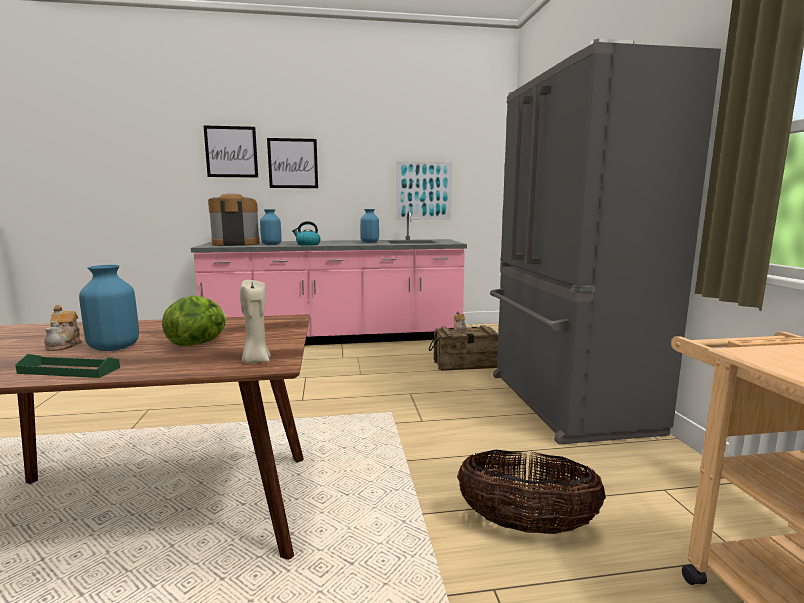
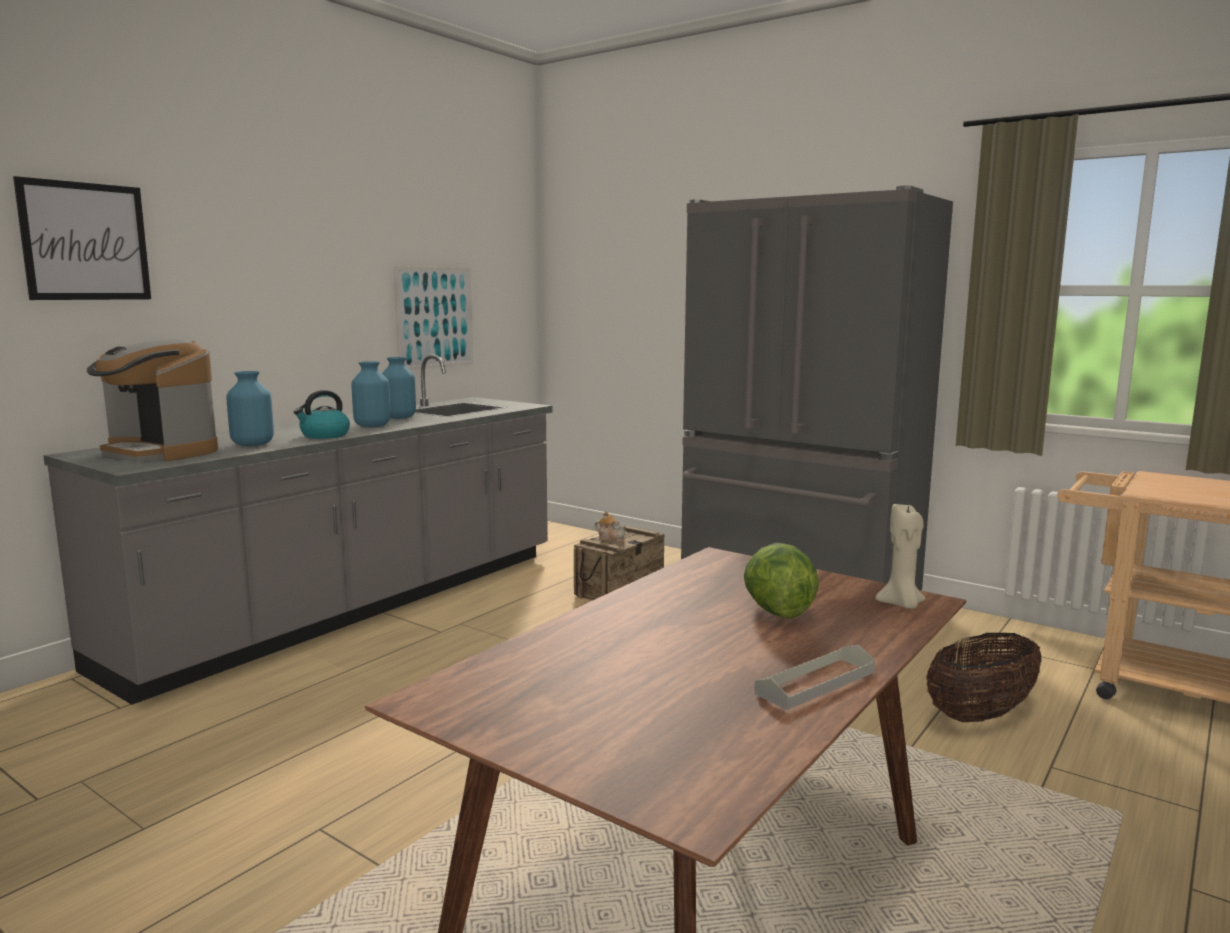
camera: 45 degrees left, 0 degrees up
green tray [15,354,120,378] -> grey tray [754,645,875,710]
teapot [44,305,83,351] -> none
blue vase [79,265,139,351] -> blue vase moved to [351,361,391,427]
pink counter [191,211,467,345] -> grey counter [43,355,552,705]
coffee machine [208,193,260,246] -> coffee machine turned 90 degrees counterclockwise [87,339,218,462]
picture [267,138,318,188] -> none

